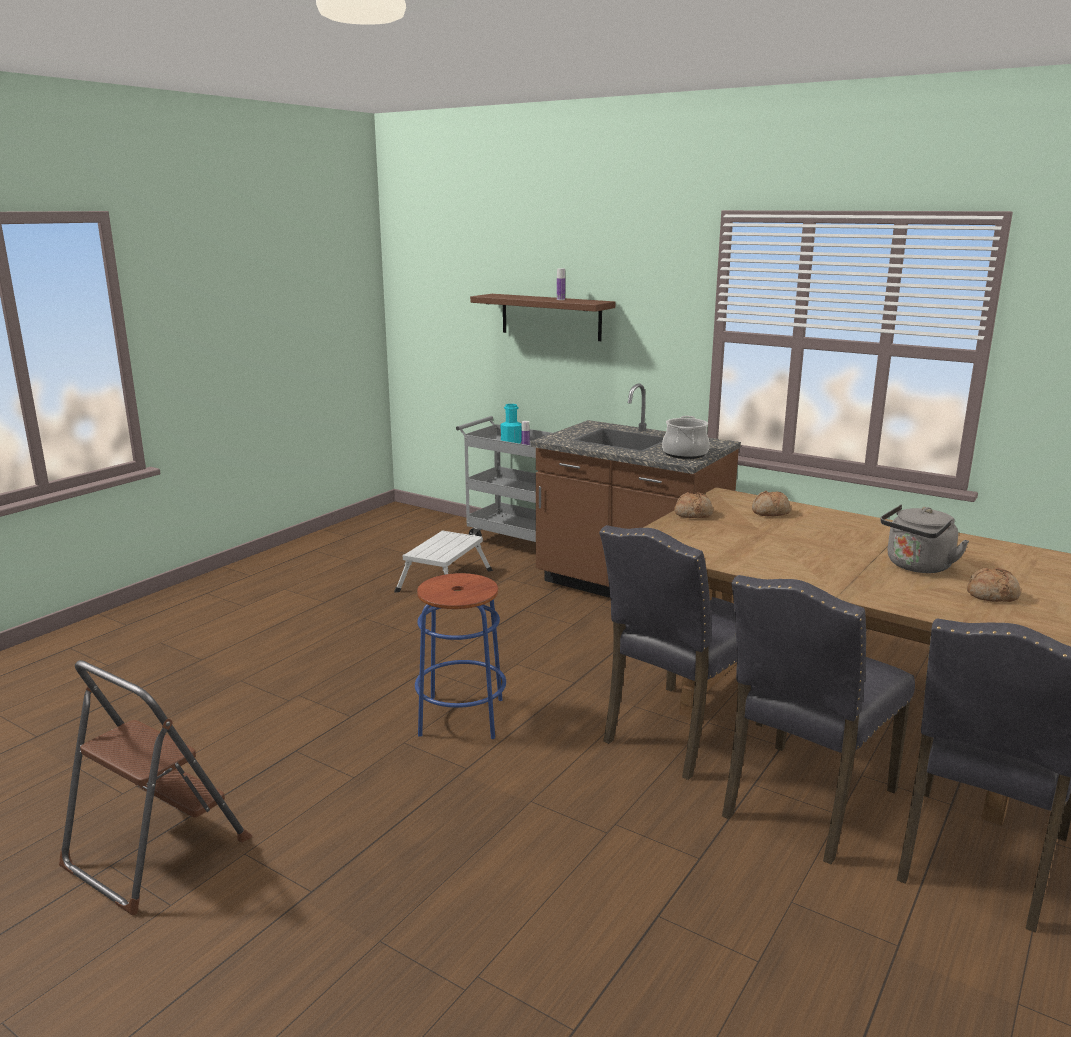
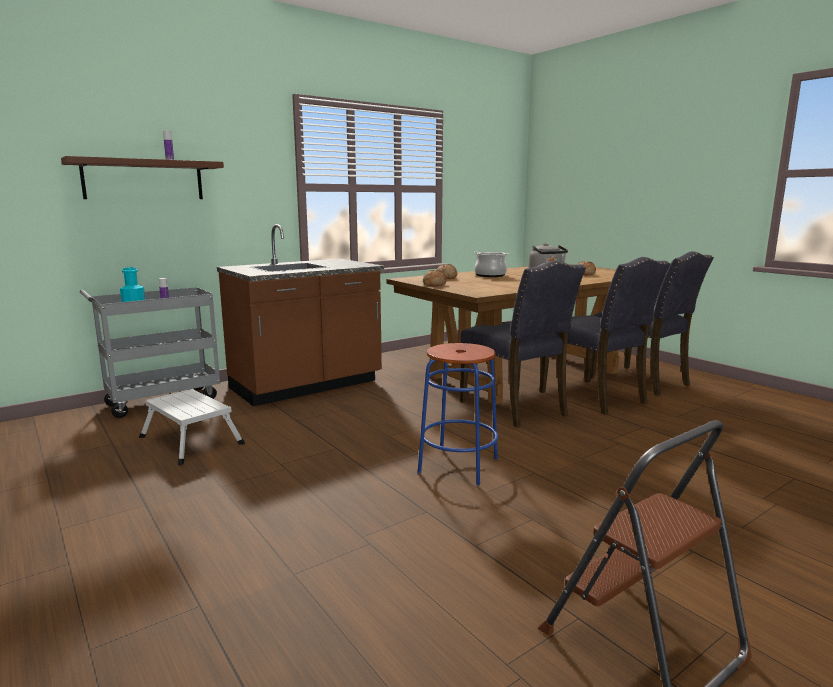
camera: 70 degrees left, 5 degrees down
cooking pot [662,416,710,459] -> cooking pot moved to [473,252,509,277]

